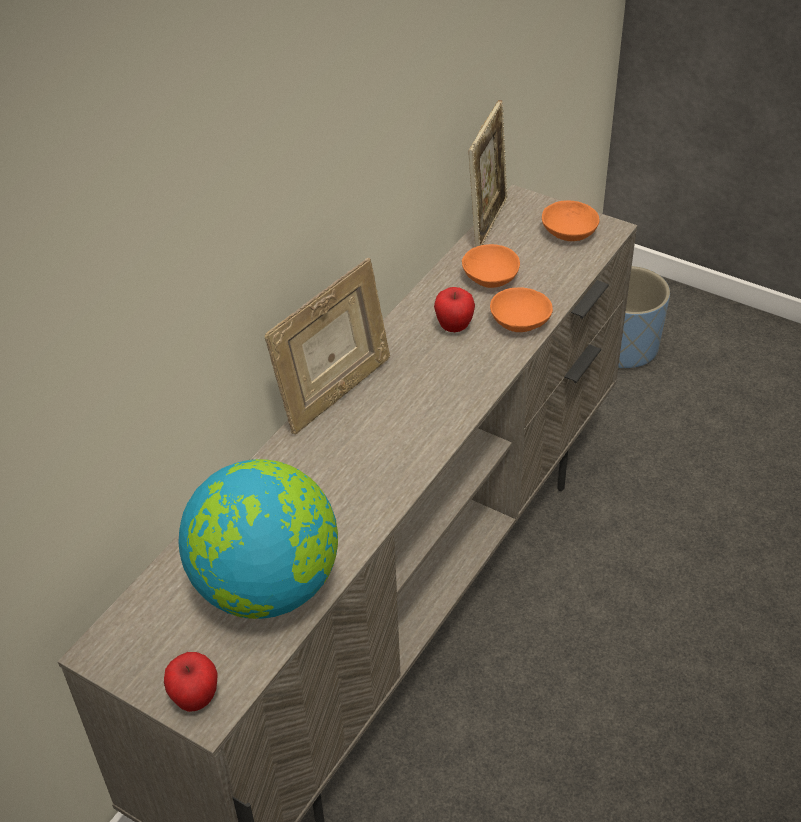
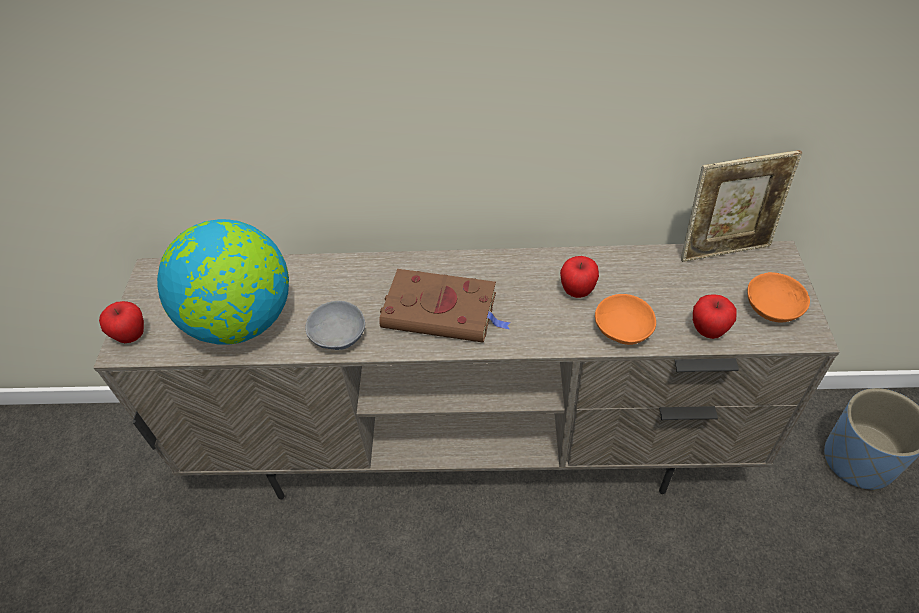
camera: 60 degrees right, 5 degrees up
picture frame [265,258,390,435] -> none
orange bowl [462,244,520,288] -> none
none -> grey bowl [305,301,365,350]
none -> brown book [379,269,511,343]
none -> apple [693,294,737,339]

